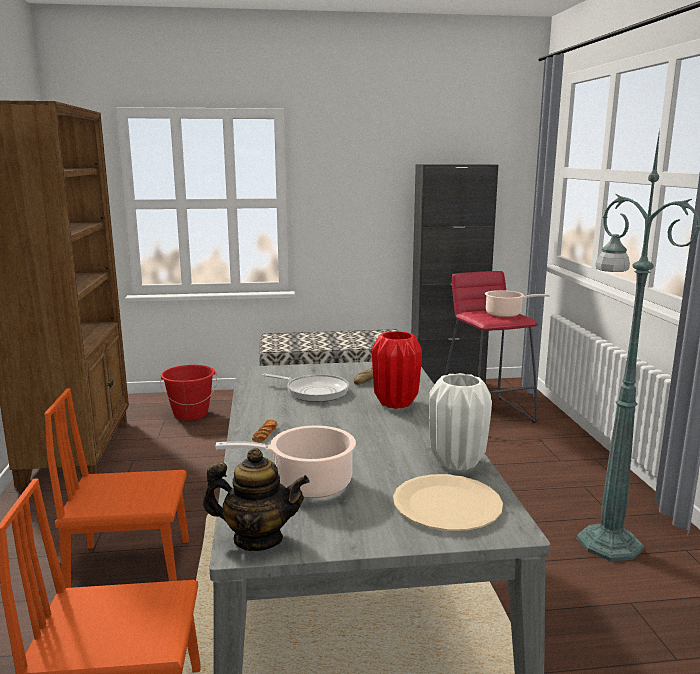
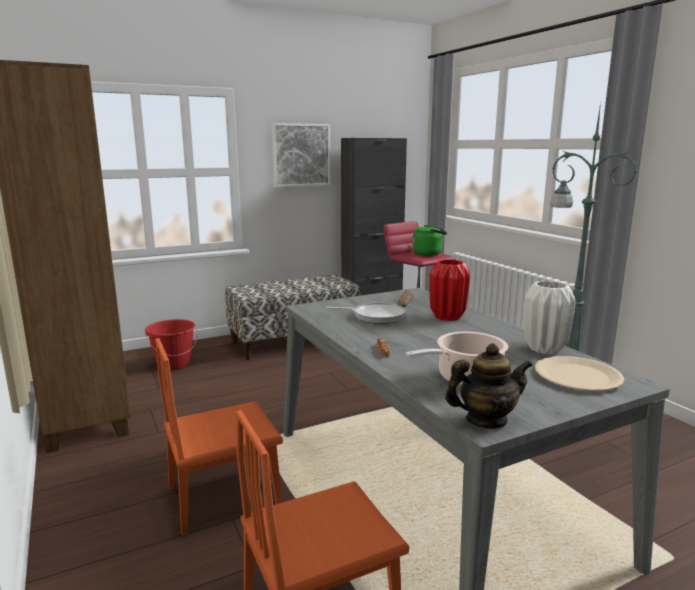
camera: 20 degrees left, 0 degrees up
cooking pot [485,290,550,317] -> green kettle [412,225,447,256]
none -> picture [272,123,331,187]

